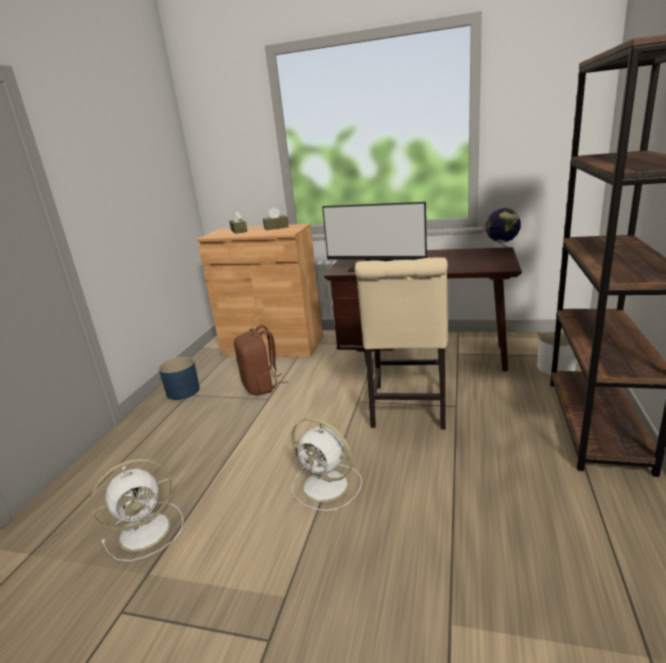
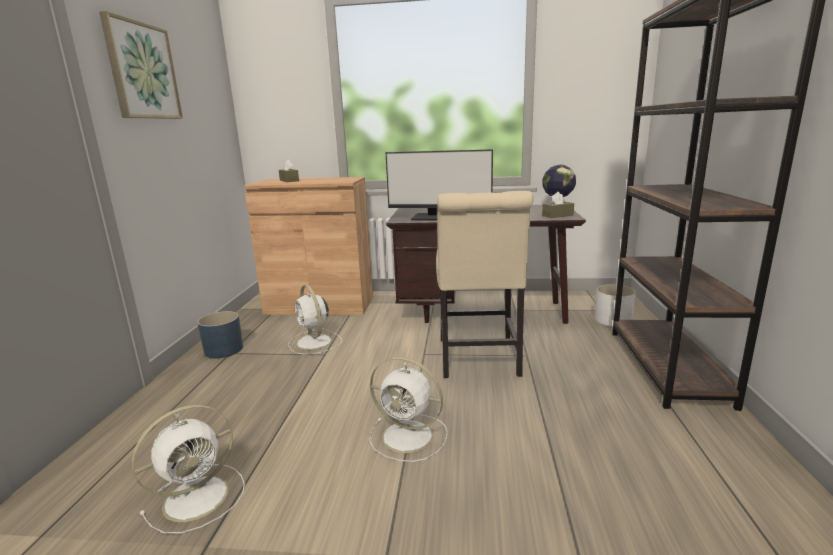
camera: 10 degrees left, 5 degrees down
brown backpack [234,325,288,396] -> white fan [288,285,342,355]
brown tissue box [263,208,289,230] -> brown tissue box moved to [542,192,574,218]
none -> picture [99,11,183,119]

